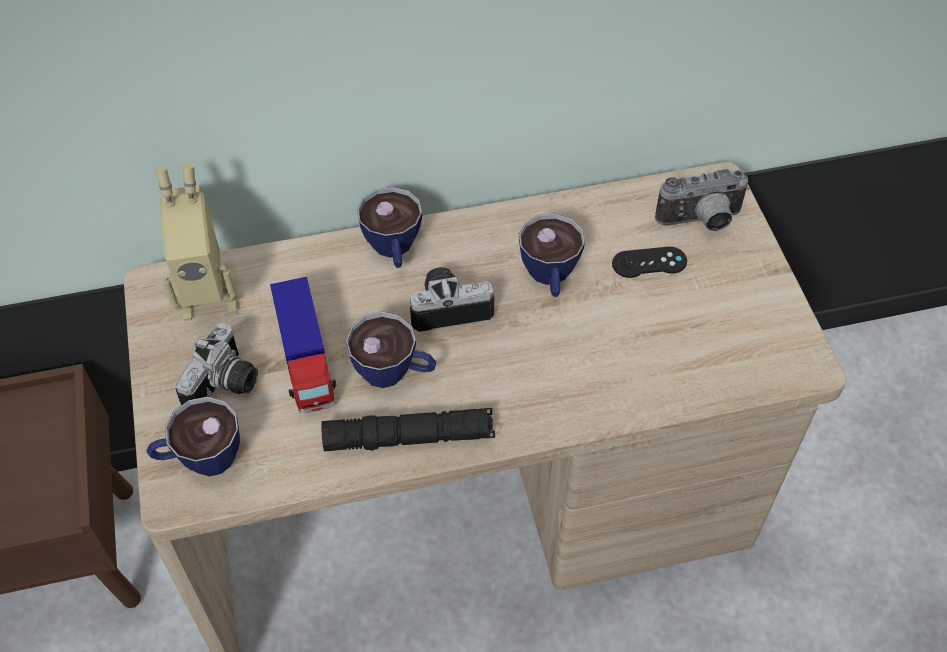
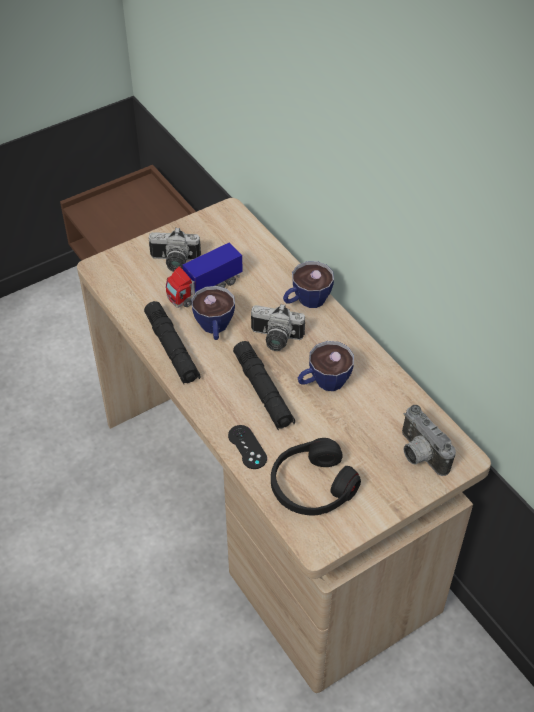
camera: 70 degrees right, 5 degrees down
cup [146,396,240,476] -> none
toy robot [156,164,237,321] -> none
camera [410,267,494,332] -> camera turned 135 degrees clockwise [251,304,305,351]
black game controller [612,247,687,278] -> black game controller moved to [228,425,267,469]
none -> black flashlight [233,341,295,430]
none -> black headphones [271,438,361,515]

